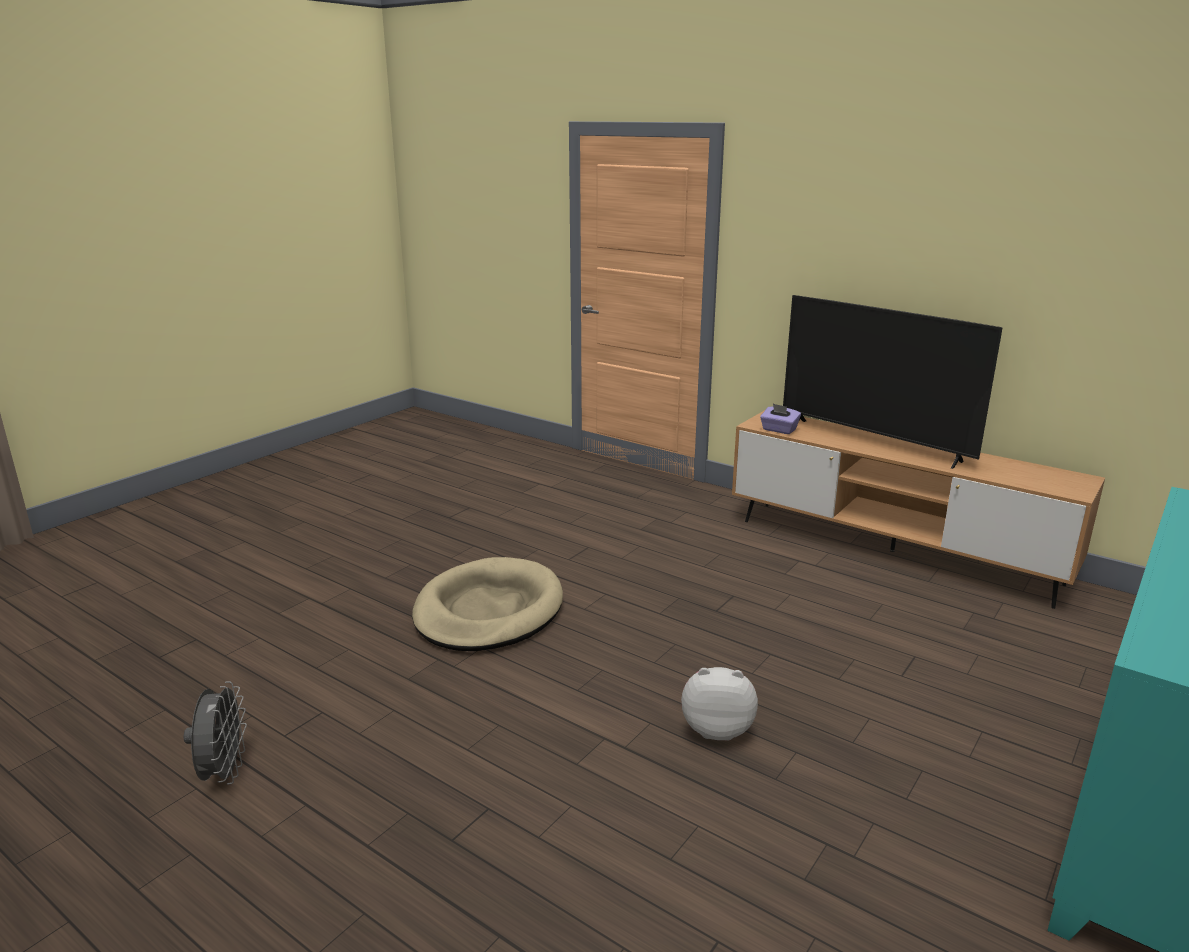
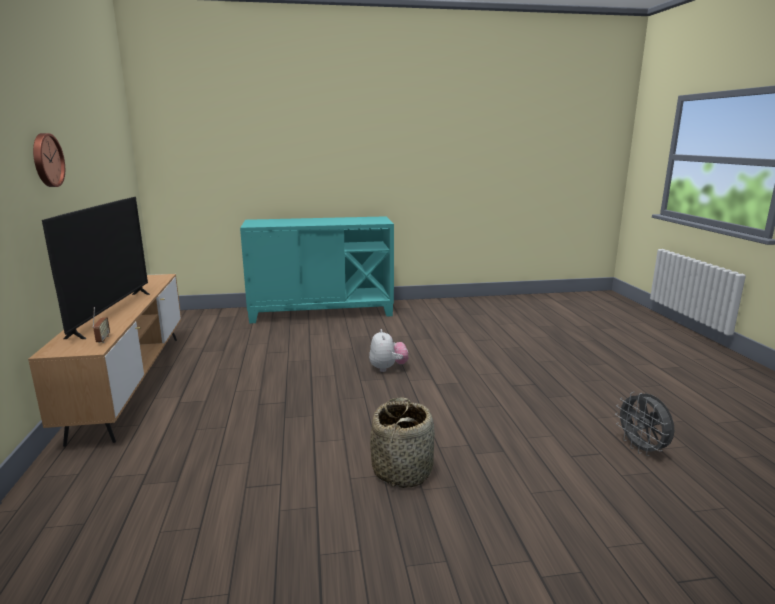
camera: 135 degrees left, 5 degrees down
grey fan [184,681,247,785] -> grey fan turned 60 degrees counterclockwise [615,392,674,456]
beige dog bed [412,557,563,651] -> basket [370,397,435,488]
plush toy [681,667,758,741] -> plush toy turned 150 degrees counterclockwise [369,329,408,372]
purple tissue box [760,404,801,434] -> radio [92,307,110,343]
none -> wall clock [33,133,65,187]

